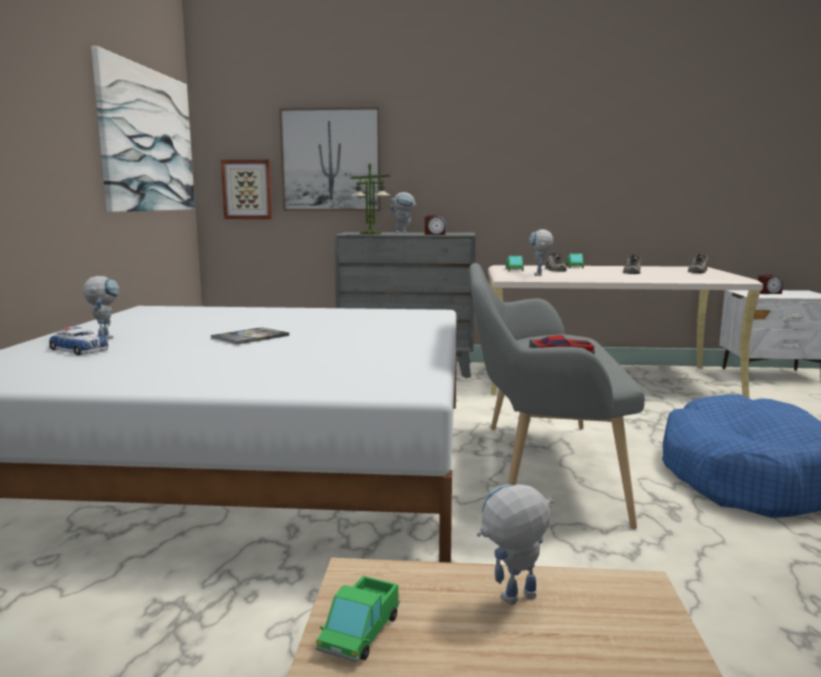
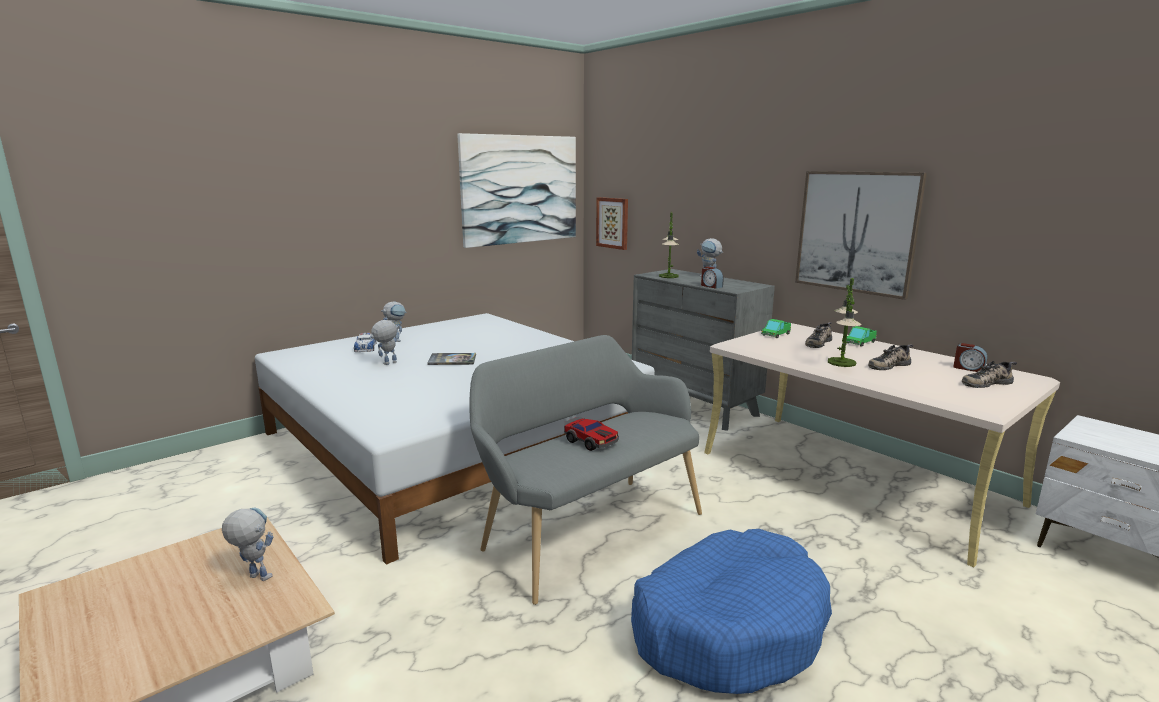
camera: 45 degrees right, 5 degrees up
picture [279,107,381,211] -> picture moved to [795,171,927,300]
toy truck [316,576,400,663] -> none
toy robot [529,229,553,276] -> toy robot moved to [369,320,399,365]
alarm clock [758,274,783,294] -> alarm clock moved to [953,343,988,372]
none -> table lamp [828,277,861,367]

